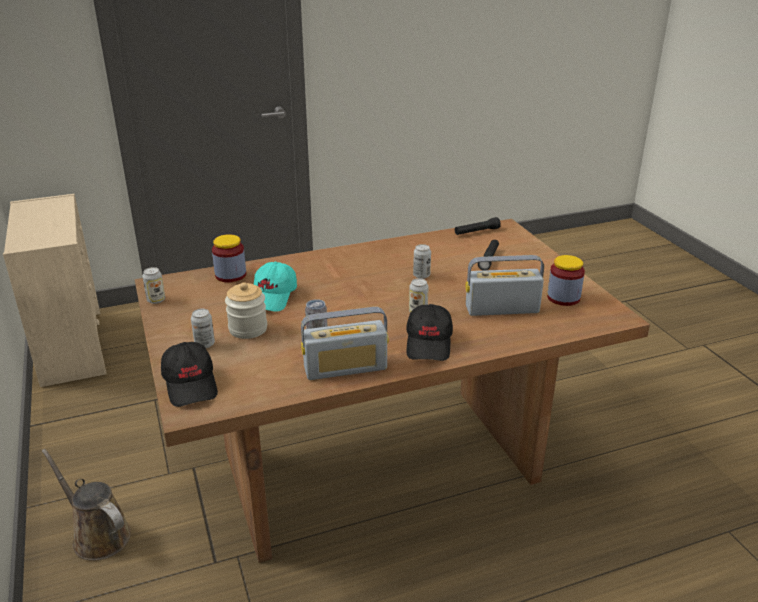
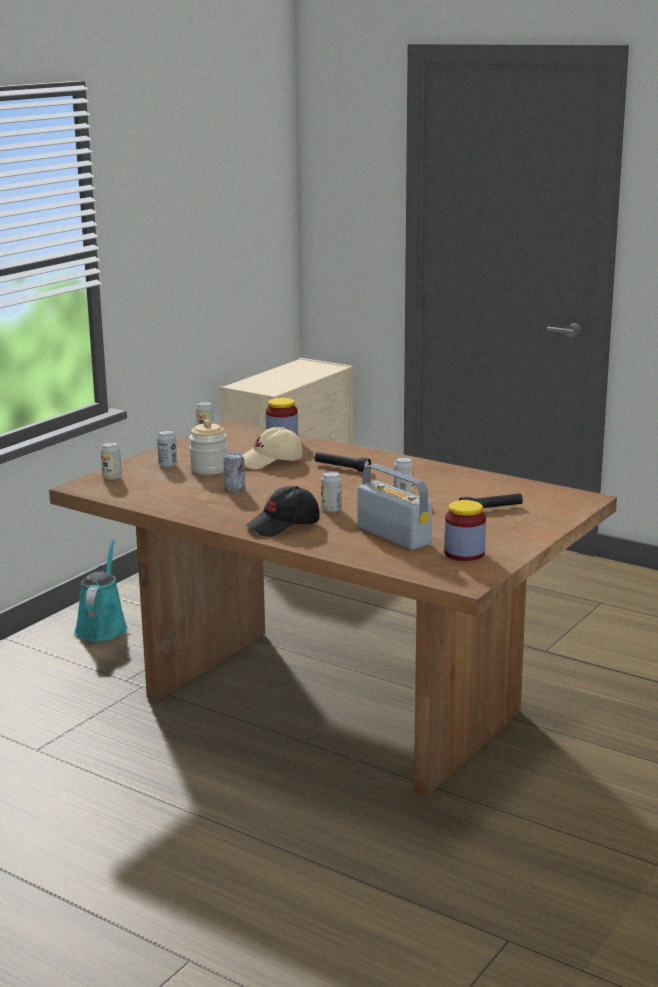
camera: 55 degrees right, 10 degrees down
brown watering can [42,449,131,561] -> turquoise watering can [74,539,128,641]
black cap [161,342,218,407] -> can [100,442,122,480]
turquoise cap [254,262,297,312] -> beige cap [243,427,303,469]
radio [301,307,389,380] -> none
black flashlight [455,217,501,235] -> black flashlight moved to [315,452,371,472]

